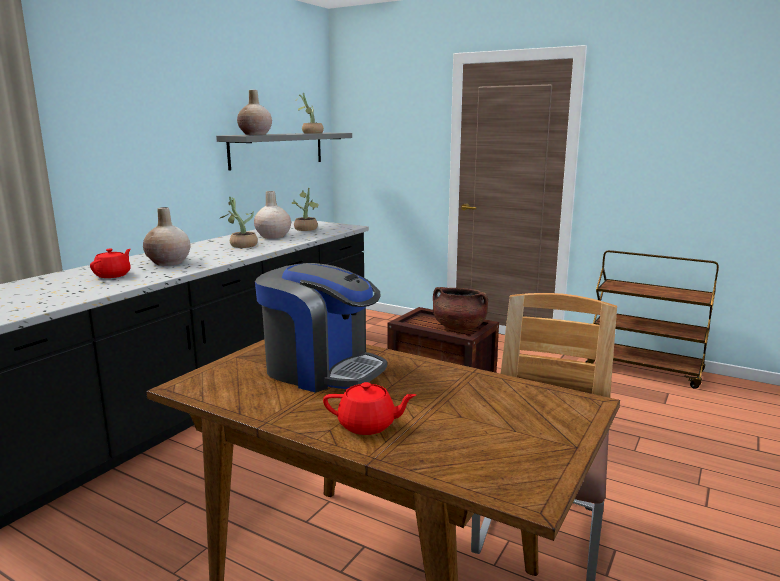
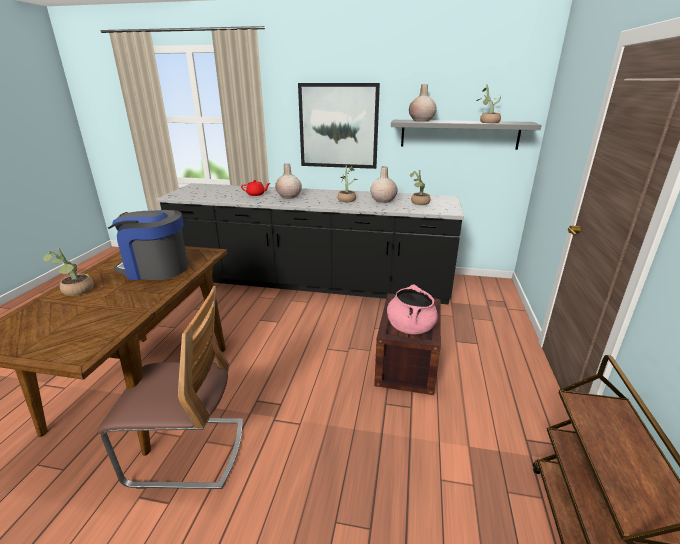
camera: 70 degrees right, 10 degrees up
coffee machine [255,263,387,392] -> coffee machine turned 90 degrees clockwise [108,210,188,280]
red teapot [323,382,416,435] -> potted plant [43,248,94,296]
brown cooking pot [433,287,488,330] -> pink cooking pot [387,284,438,335]
none -> picture [298,83,380,169]

